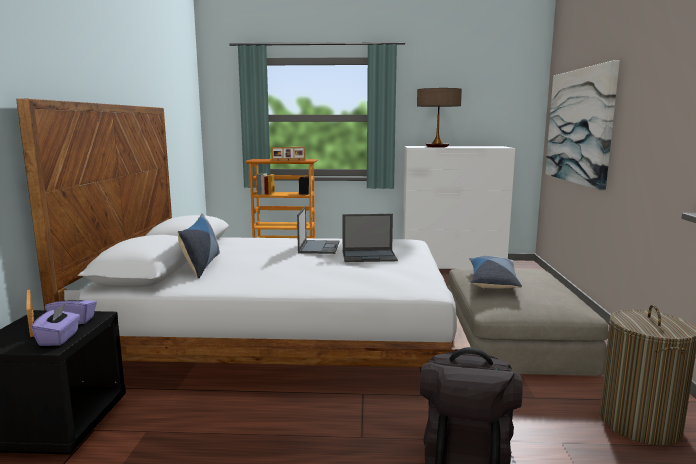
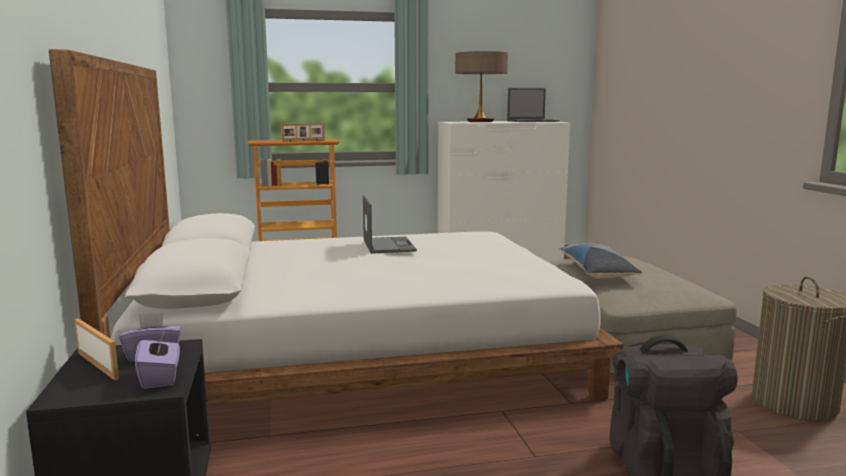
camera: 15 degrees left, 0 degrees up
pillow [178,213,220,279] -> none
laptop [343,214,398,262] -> laptop moved to [507,88,560,122]
picture [545,60,620,191] -> none

